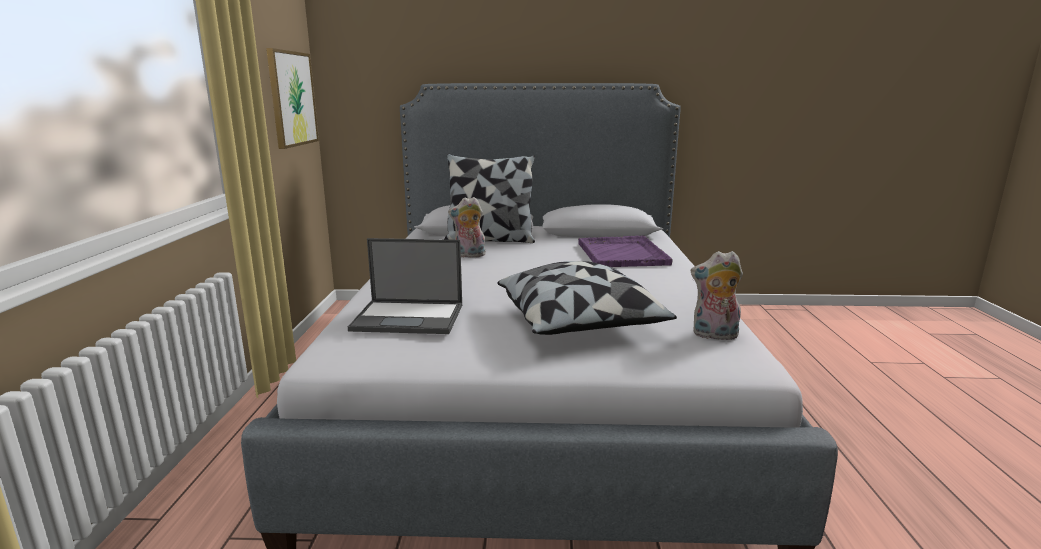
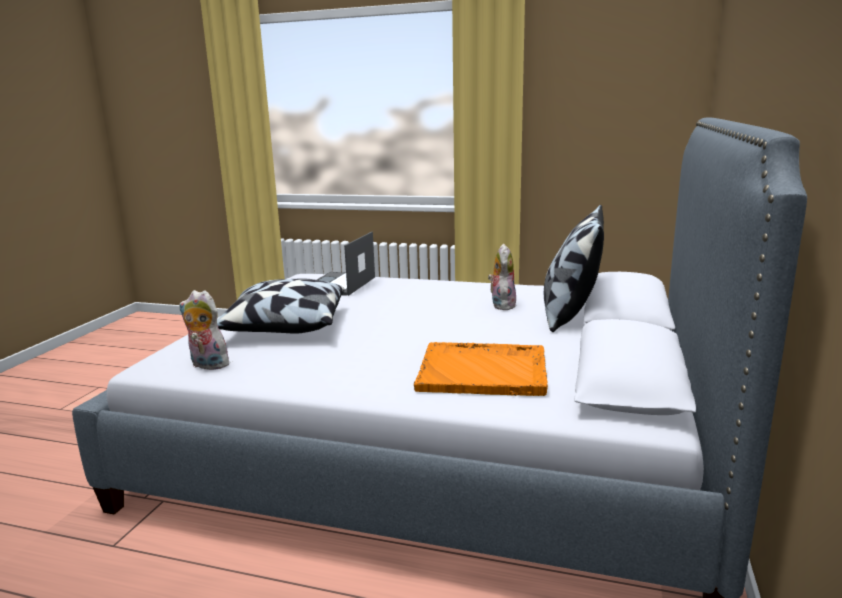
camera: 105 degrees right, 0 degrees up
picture [266,48,319,149] -> none
purple tray [578,236,673,267] -> orange tray [414,342,548,396]
plush toy [691,251,743,340] -> plush toy turned 90 degrees counterclockwise [179,290,231,370]

